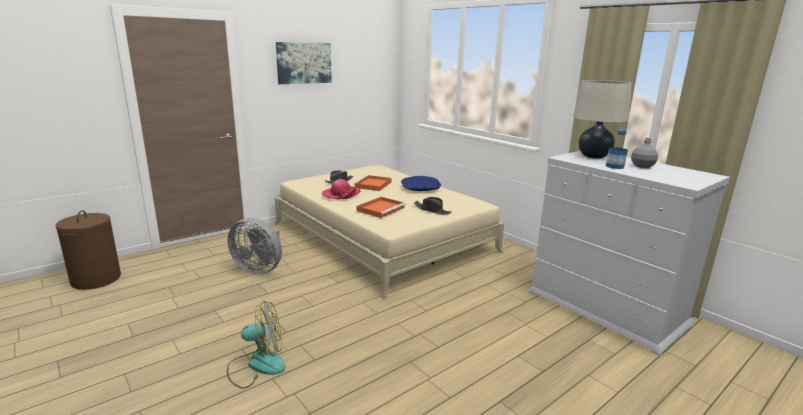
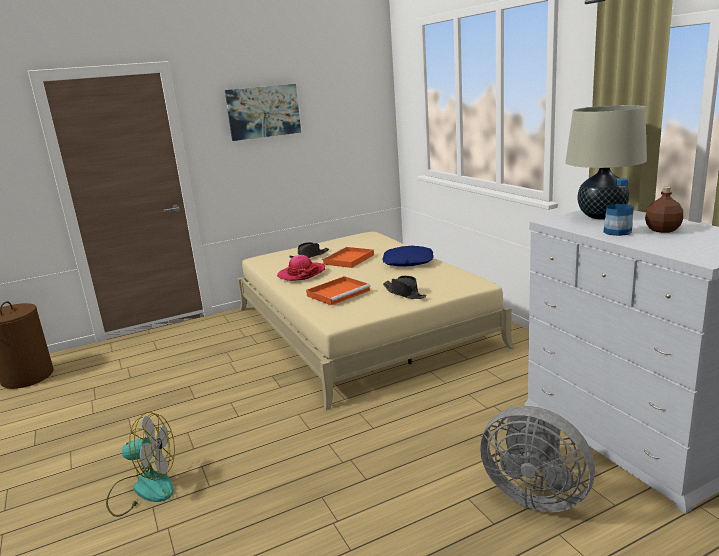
camera: 15 degrees right, 0 degrees up
grey fan [227,218,282,275] -> grey fan moved to [480,406,595,512]
grey bottle [631,137,658,168] -> brown bottle [645,187,683,233]

